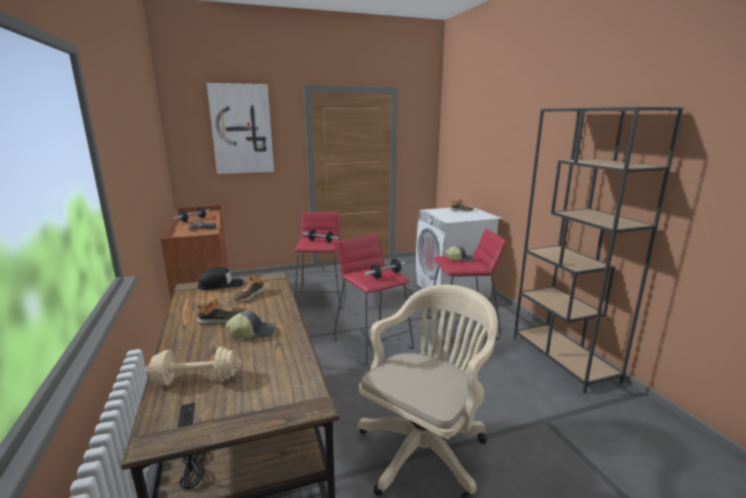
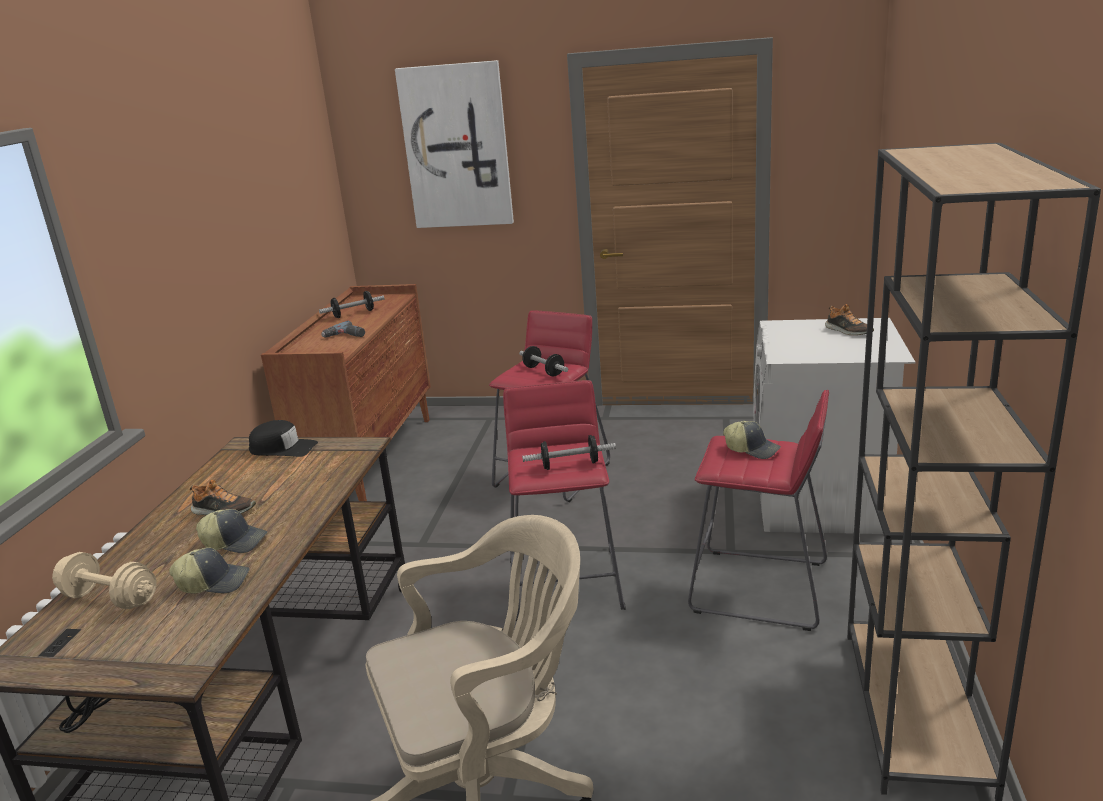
camera: 30 degrees right, 5 degrees up
shoe [234,274,266,301] -> none
none -> cap [169,547,250,594]

